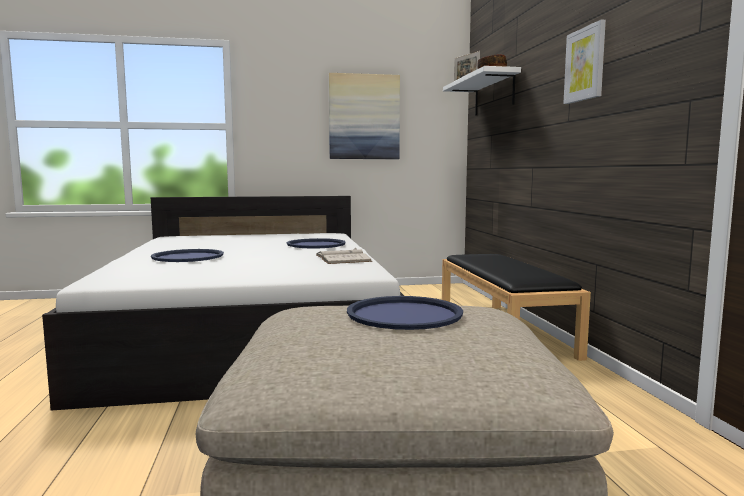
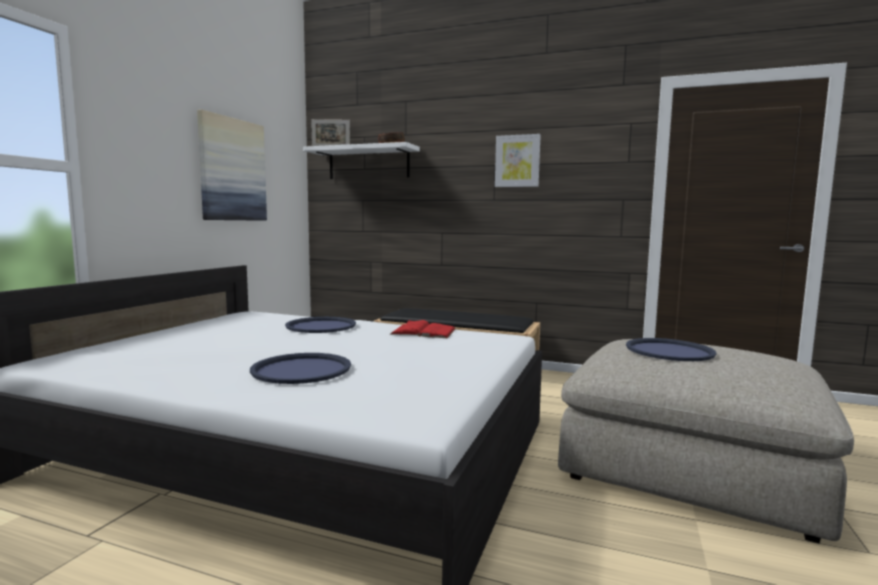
camera: 60 degrees left, 0 degrees up
white book [316,248,372,264] -> red book [390,320,456,338]

